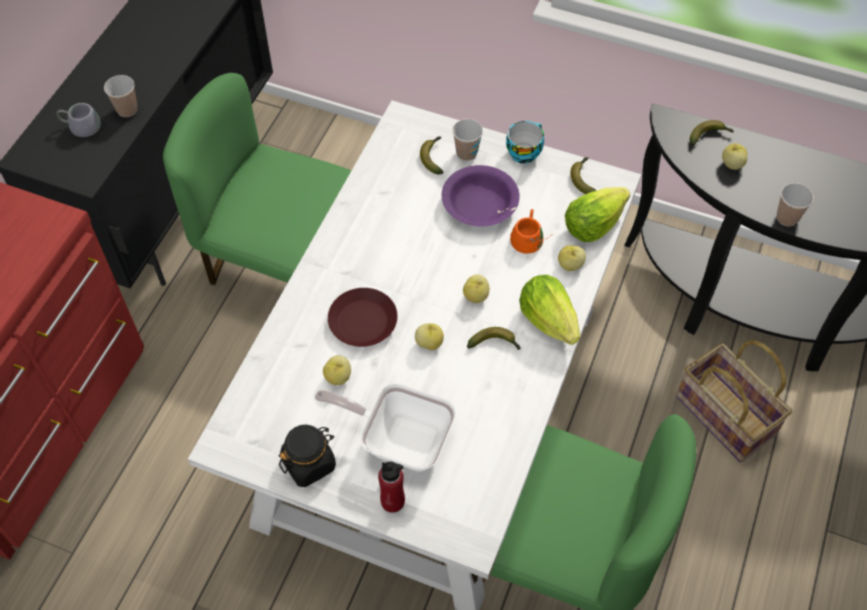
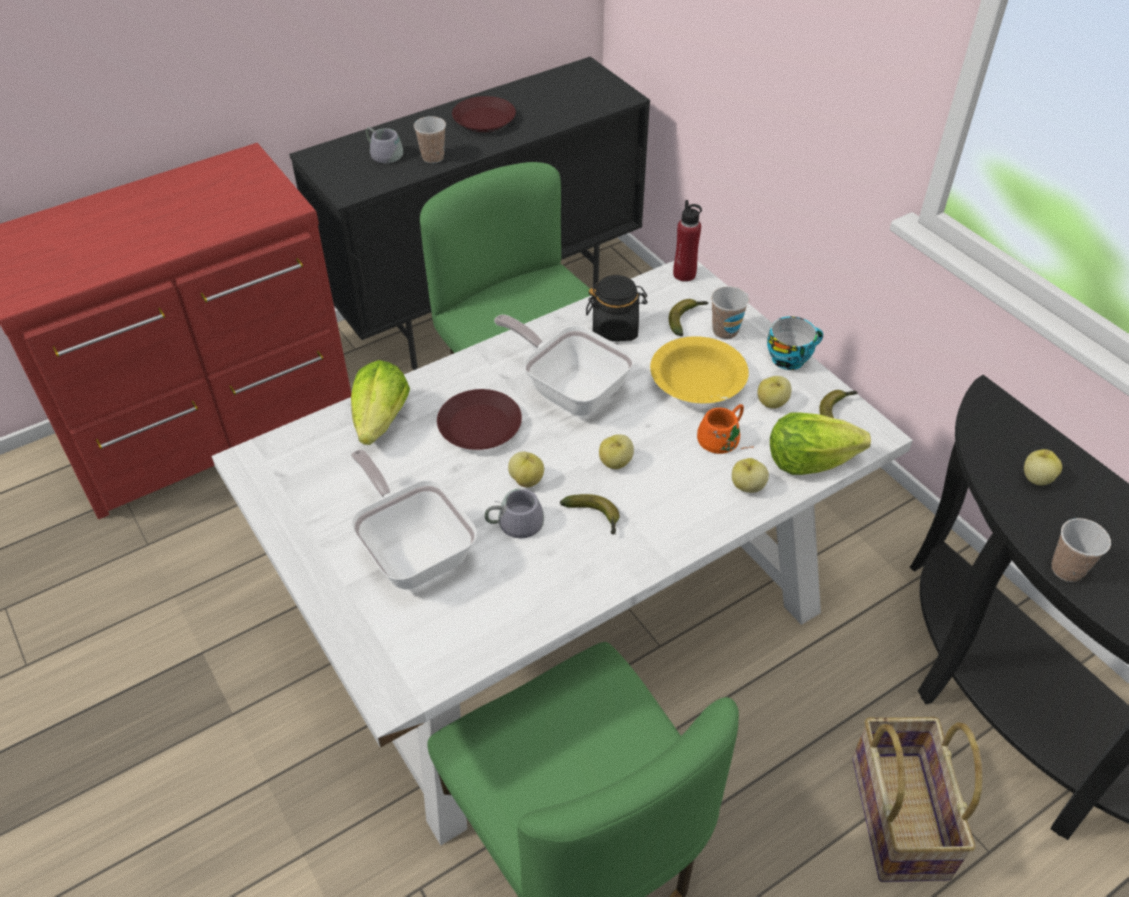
camera: 35 degrees right, 10 degrees down
black jar [279,425,336,487] -> black jar moved to [586,275,647,341]
apple [323,355,351,385] -> apple moved to [758,376,792,409]
red bottle [378,462,405,513] -> red bottle moved to [673,200,702,282]
purple bowl [442,165,520,227] -> yellow bowl [650,336,749,403]
lettuce [519,275,580,345] -> lettuce moved to [351,360,410,445]
banana [690,120,734,146] -> none
none -> brown plate [452,96,516,132]
none -> grey mug [485,489,544,538]
none -> frying pan [494,315,635,416]

